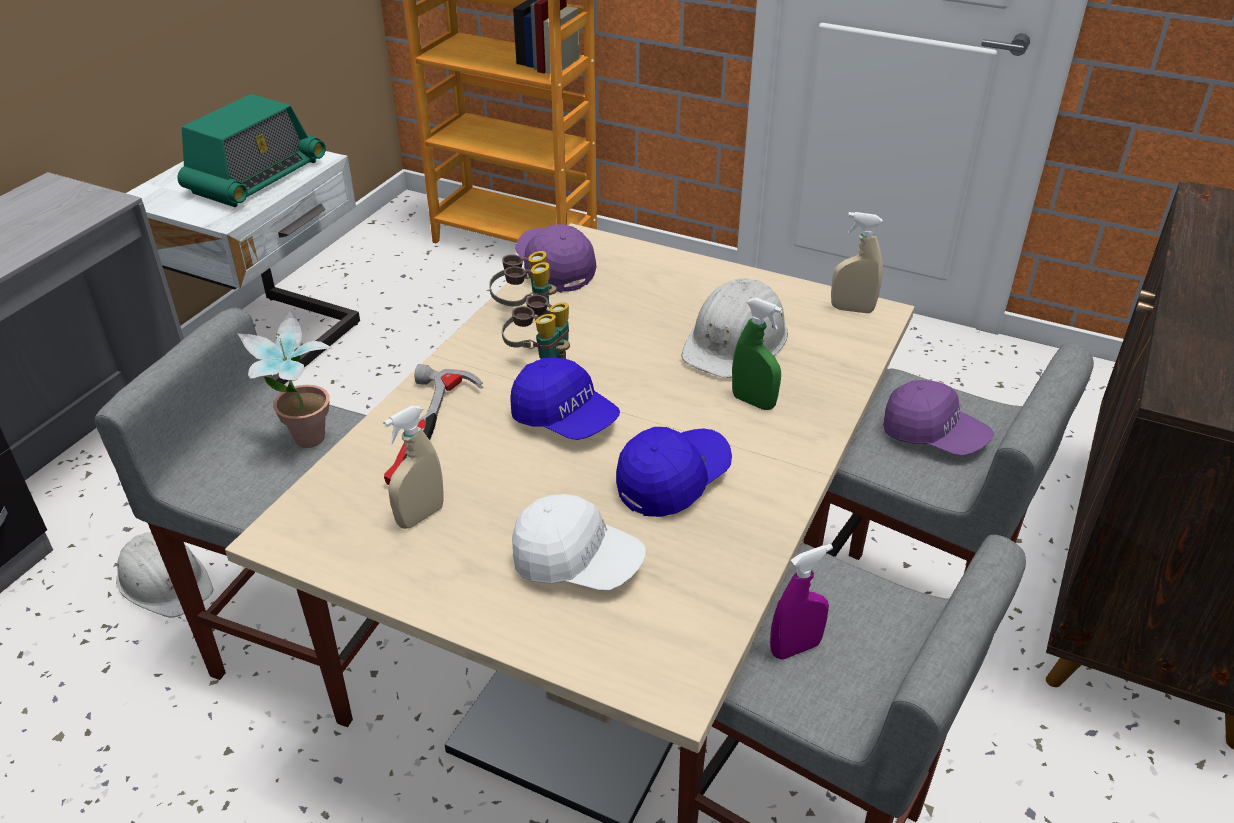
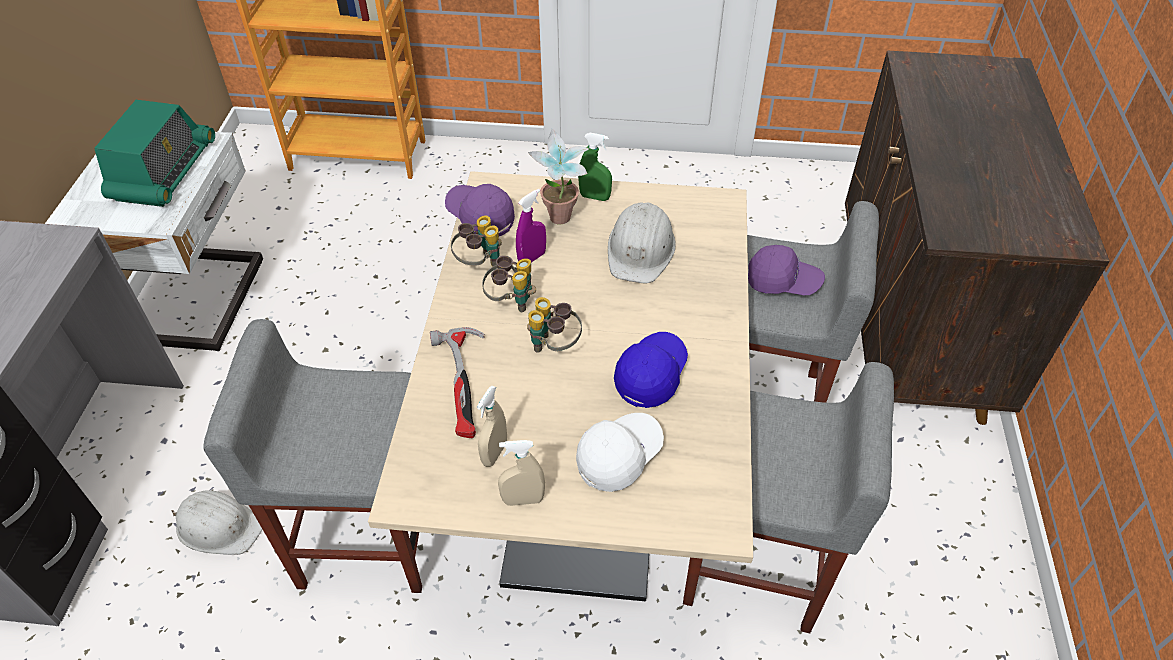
camera: 20 degrees left, 10 degrees up
potted plant [237,310,333,448] -> potted plant moved to [528,129,589,225]
blue cap [510,358,620,440] -> binoculars [527,297,582,353]
white cap [512,494,646,590] -> white cap turned 45 degrees counterclockwise [576,413,664,492]
green spray bottle [732,298,783,410] -> green spray bottle moved to [578,133,612,201]
purple spray bottle [770,544,833,659] -> purple spray bottle moved to [516,189,546,262]
beige spray bottle [831,212,883,313] -> beige spray bottle moved to [498,440,545,506]

